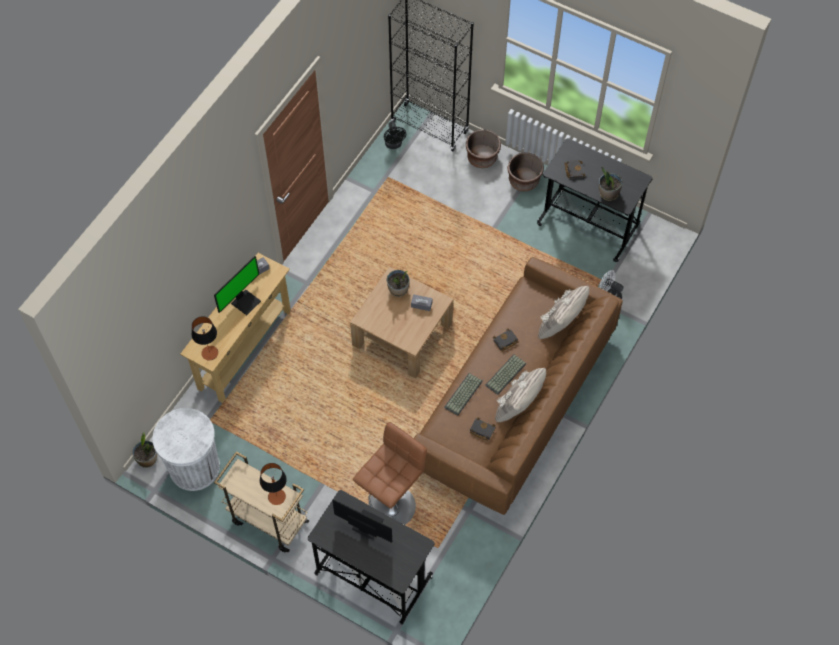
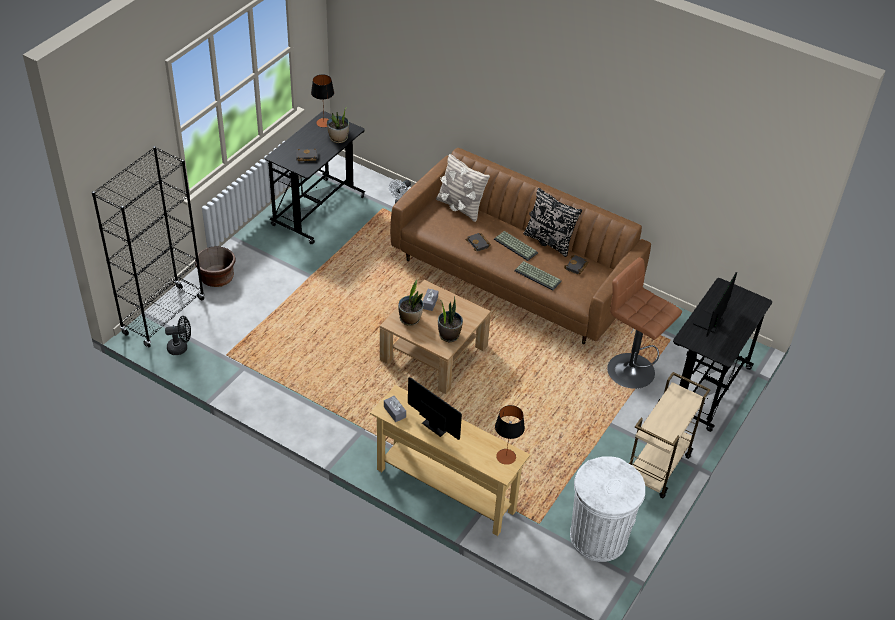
camera: 90 degrees left, 15 degrees down
potted plant [132,432,157,468] -> potted plant moved to [438,296,463,342]
table lamp [260,463,287,505] -> table lamp moved to [311,74,334,128]
beige pillow [495,368,546,422] -> black pillow [523,188,582,257]
brown planter [507,153,544,191] -> none

